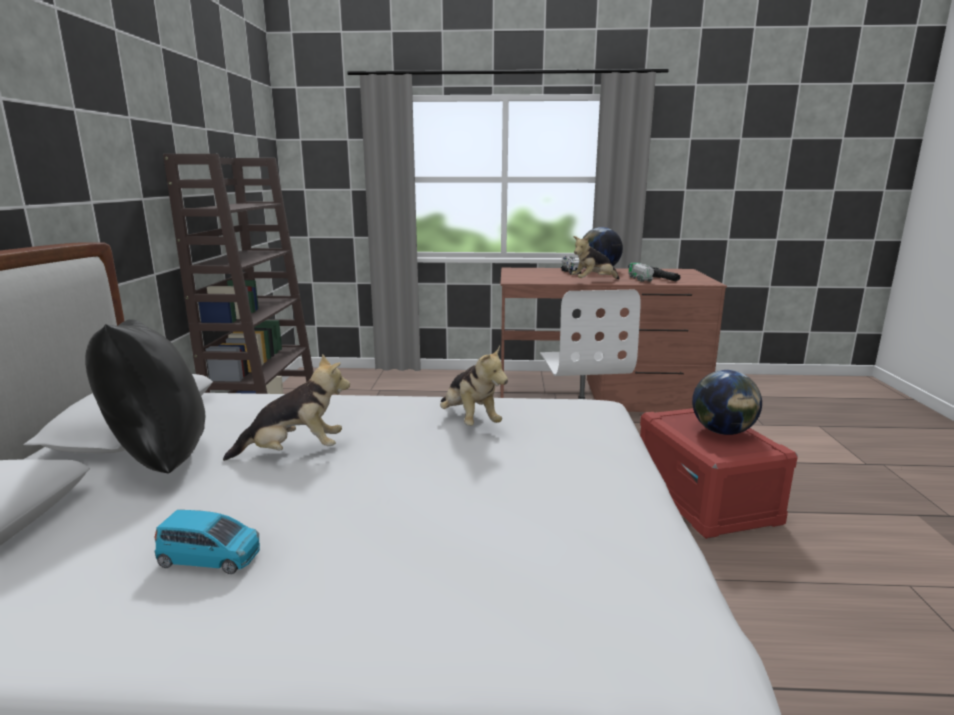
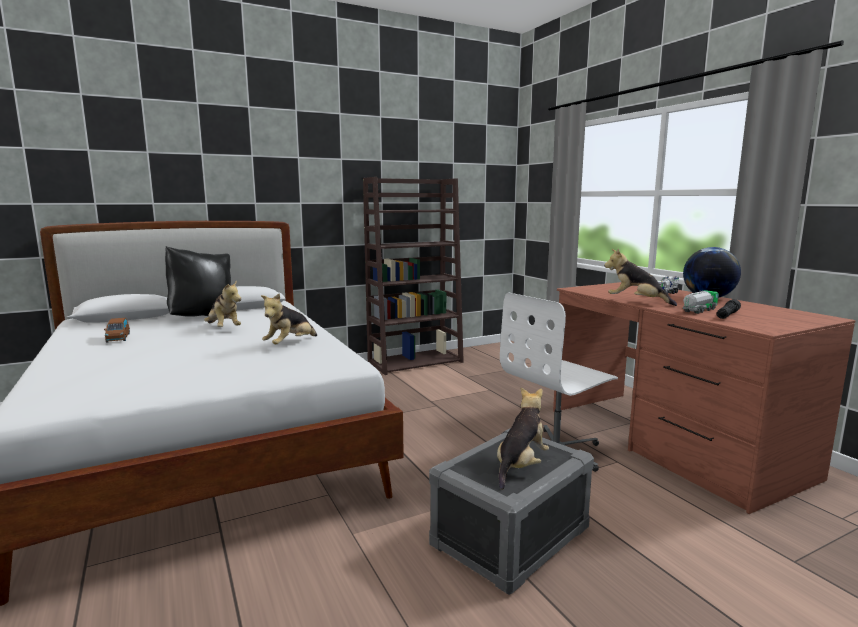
camera: 60 degrees right, 5 degrees down
blue toy car [154,510,260,574] -> brown toy car [104,318,130,343]
red storage box [640,408,798,539] -> grey storage box [429,428,594,595]
globe [692,370,762,435] -> plush toy [497,387,549,490]

